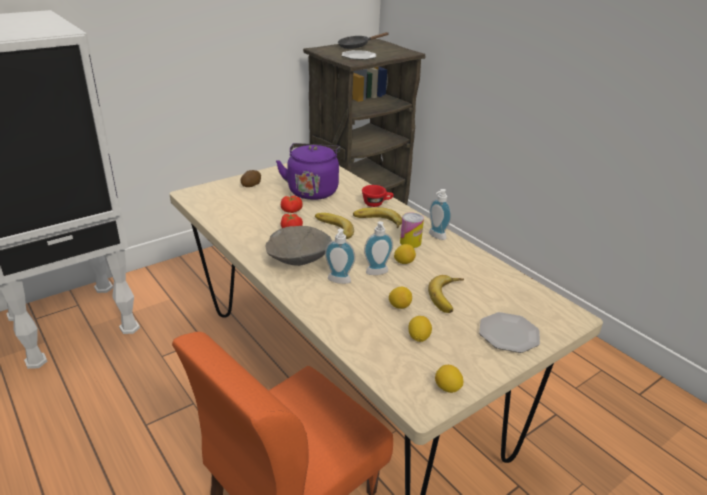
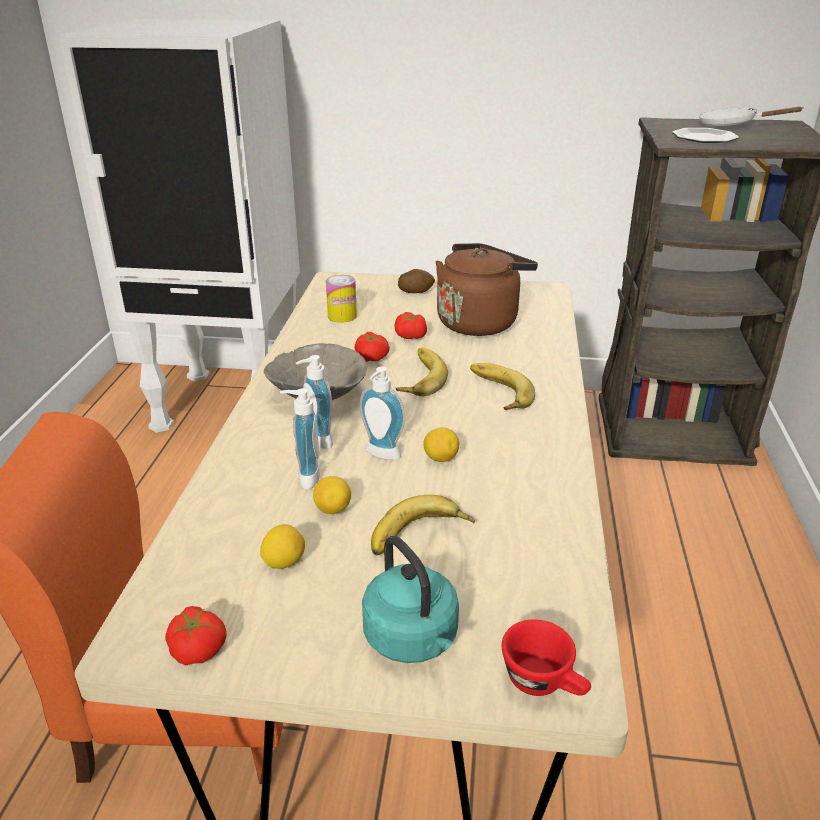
camera: 45 degrees right, 0 degrees up
purple kettle [276,143,340,200] -> brown kettle [436,243,538,336]
black frying pan [338,32,388,49] -> white frying pan [699,107,803,126]
red cup [362,185,394,207] -> red cup moved to [502,619,591,696]
can [400,212,424,248] -> can moved to [326,275,357,323]
soap dispenser [429,189,451,240] -> soap dispenser moved to [280,388,320,489]
lemon [435,365,463,393] -> tomato [165,606,227,665]
plate [479,312,540,353] -> turquoise kettle [362,536,459,663]

